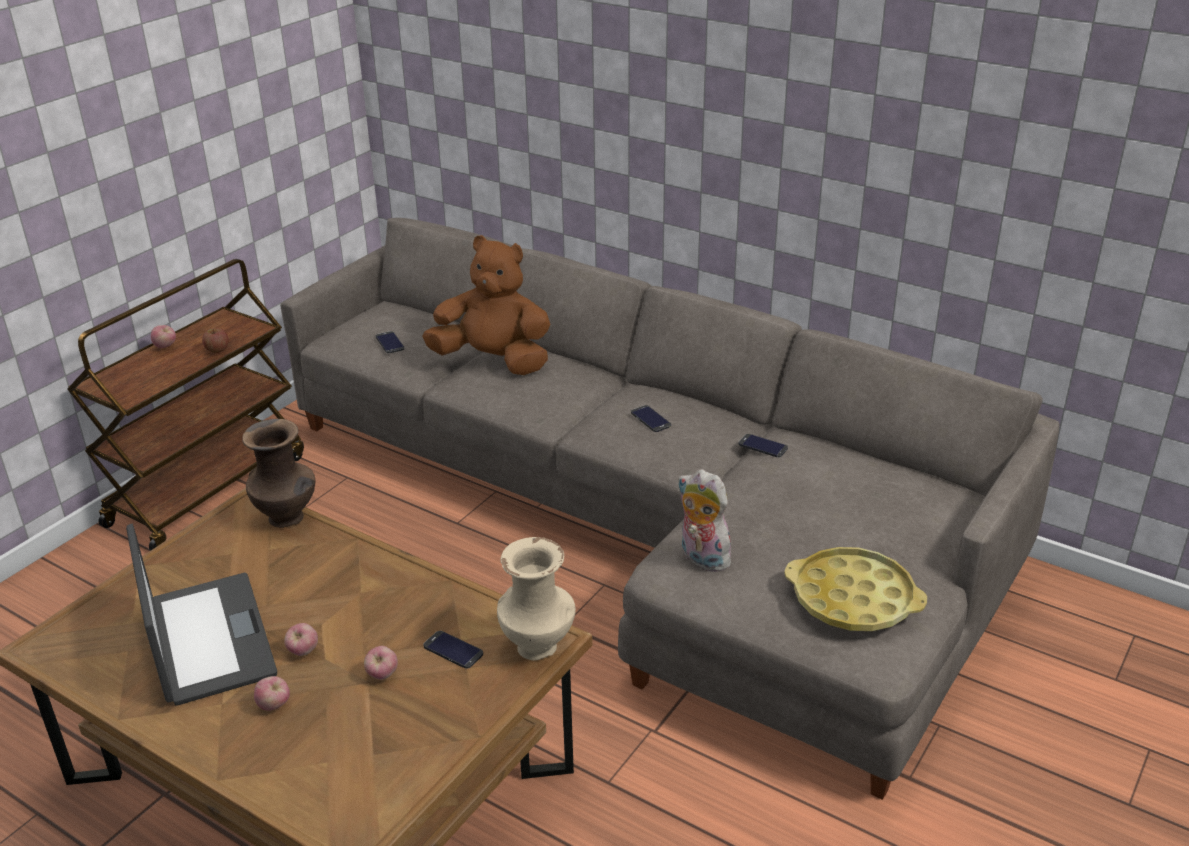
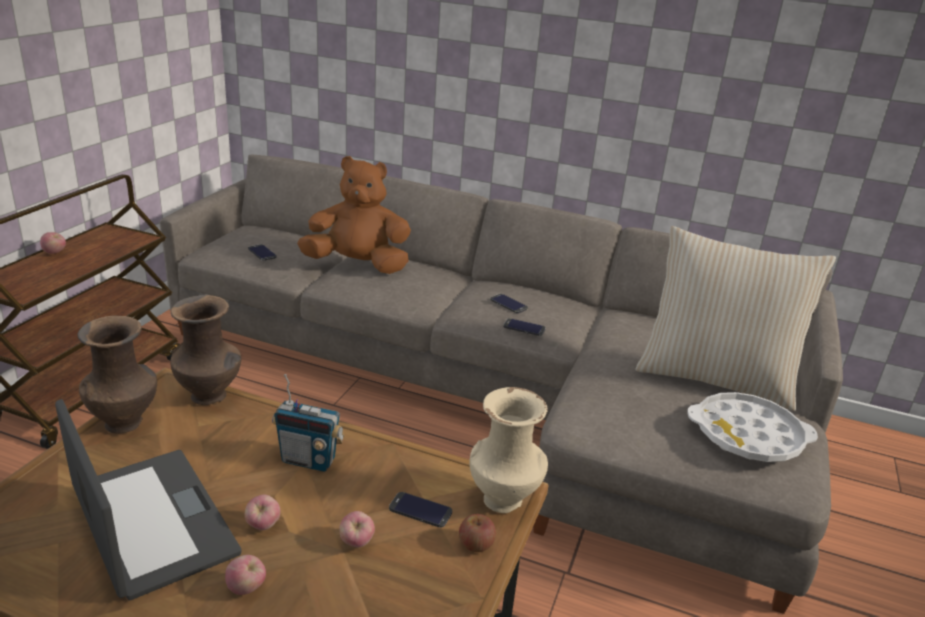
camera: 15 degrees left, 5 degrees down
apple [202,328,229,353] -> apple moved to [459,514,496,552]
plush toy [677,469,733,572] -> none
phone [738,434,788,458] -> phone moved to [503,318,546,336]
yellow tray [784,547,927,631] -> white tray [687,392,818,462]
none -> brown vase [77,316,157,434]
none -> radio [272,374,344,472]
none -> beige pillow [635,226,836,411]

